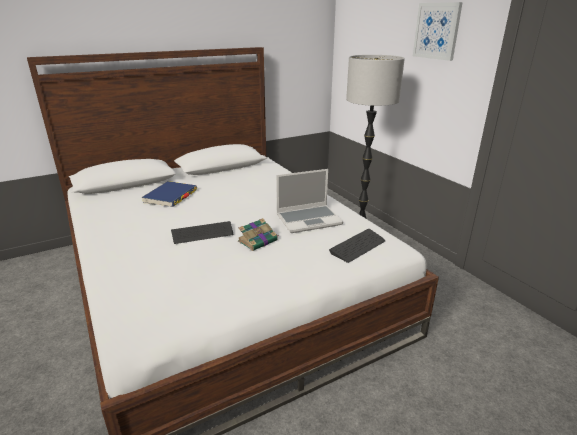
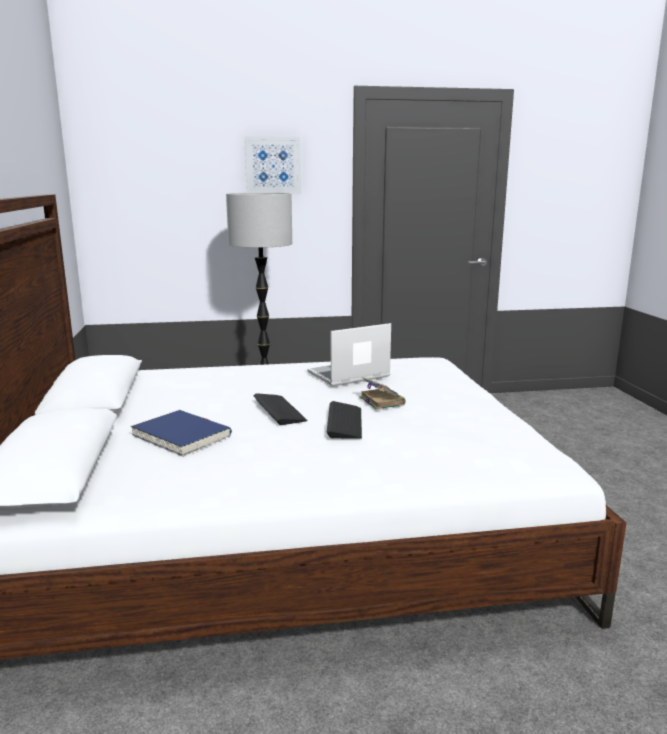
camera: 70 degrees left, 10 degrees down
laptop [276,169,343,233] -> laptop turned 120 degrees counterclockwise [307,323,391,386]
keyboard [329,229,386,263] -> keyboard moved to [254,393,308,425]

